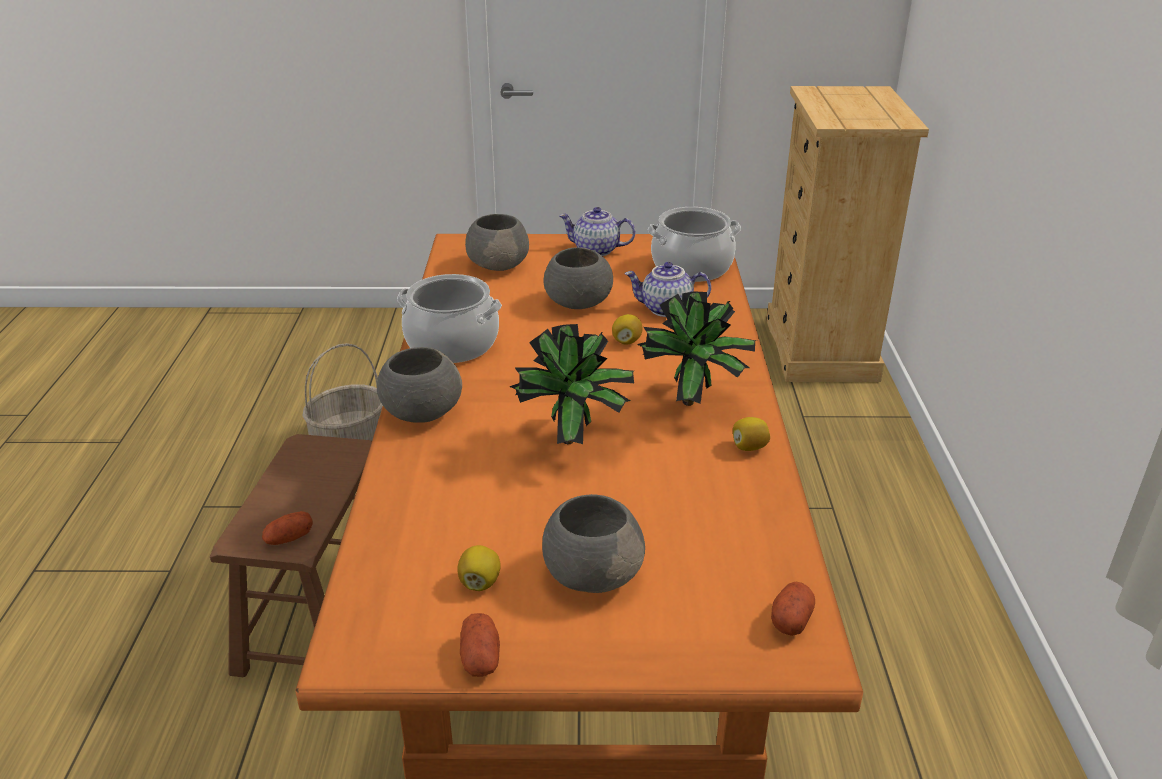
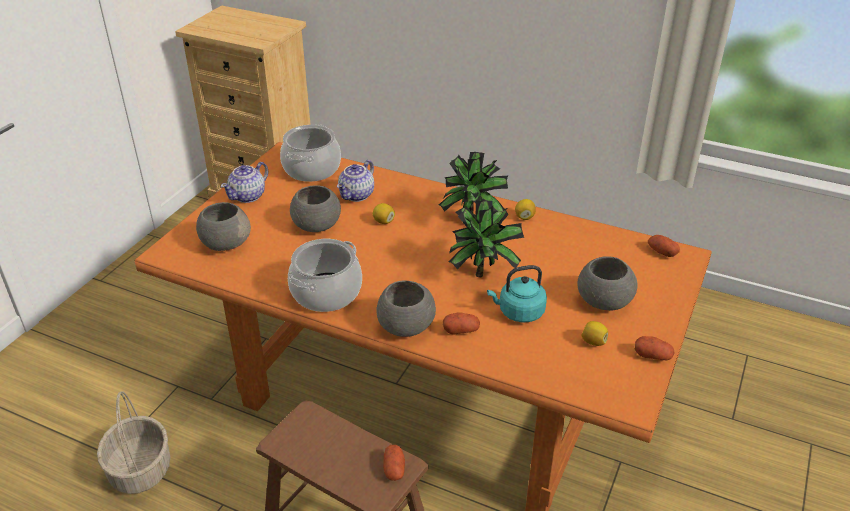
camera: 65 degrees left, 5 degrees up
none -> potato [443,312,480,334]
none -> turquoise kettle [487,265,547,322]

